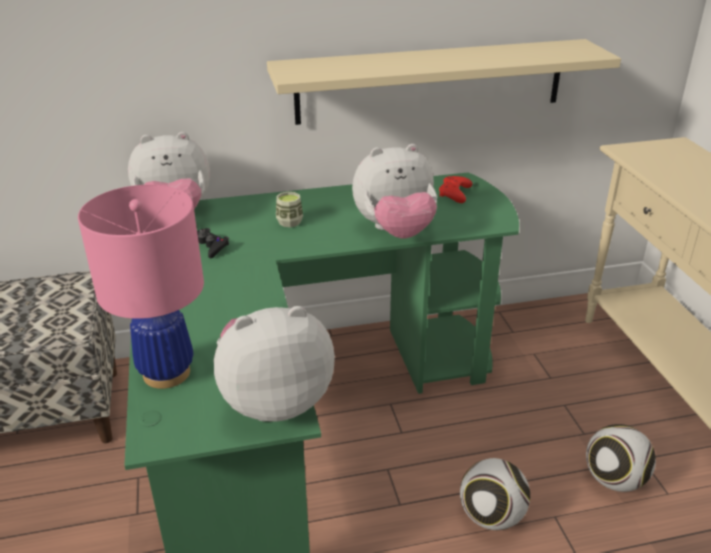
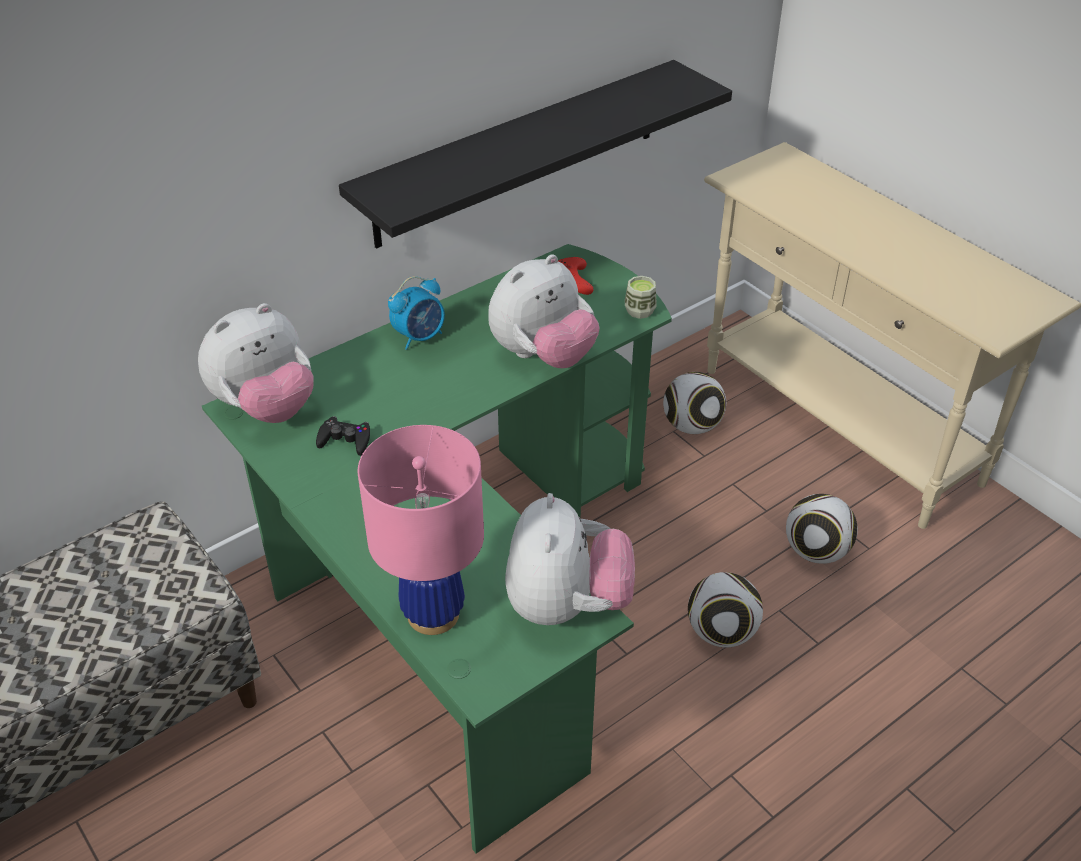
camera: 25 degrees left, 10 degrees up
plush toy [214,306,335,422] -> plush toy turned 135 degrees clockwise [505,493,635,625]
beige shelf [267,39,621,125] -> black shelf [339,60,732,249]
cup [276,192,303,227] -> cup moved to [625,276,656,319]
none -> alarm clock [388,276,445,350]
none -> football [663,372,726,434]

